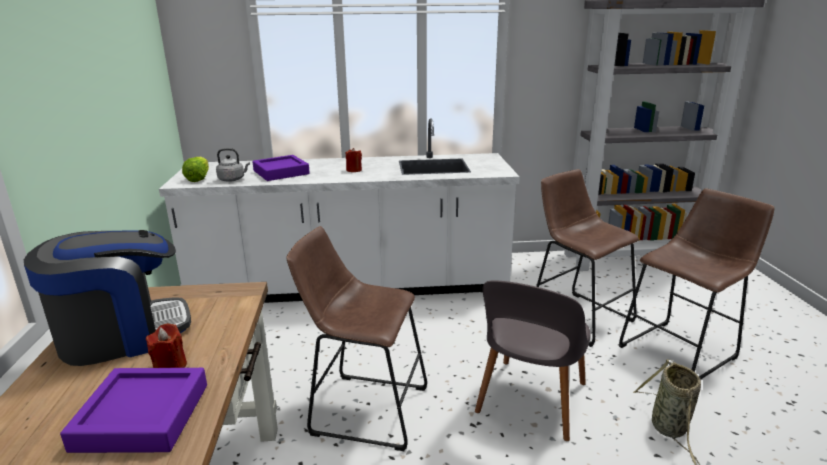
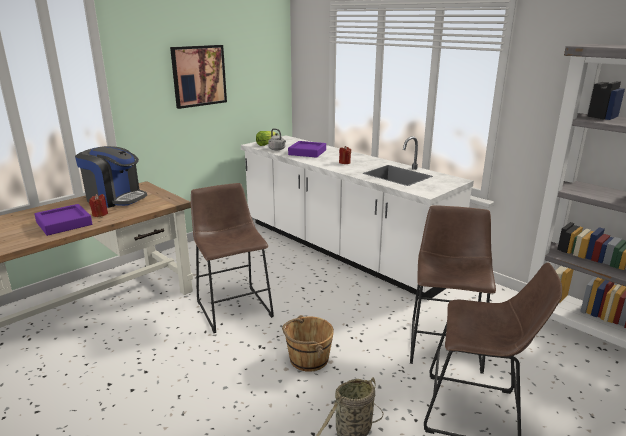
camera: 50 degrees right, 0 degrees up
grey chair [475,280,590,441] -> brown bucket [282,315,334,372]
none -> picture [170,45,227,109]

